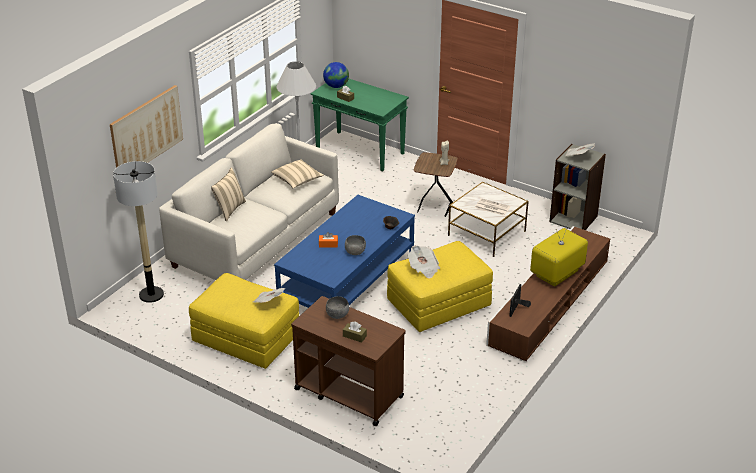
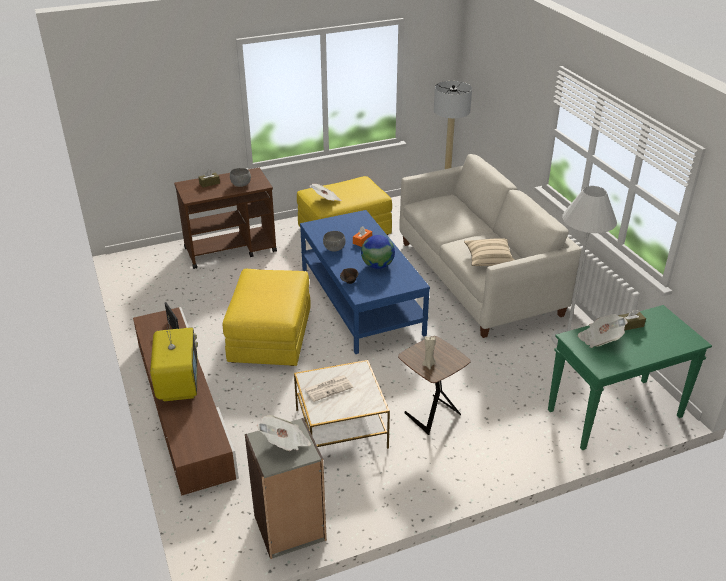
camera: 125 degrees right, 0 degrees up
picture [110,85,183,168] -> none
beige pillow [211,167,246,221] -> none
globe [323,62,349,88] -> globe moved to [361,235,395,269]
newspaper [408,245,440,279] -> newspaper moved to [578,314,628,348]

